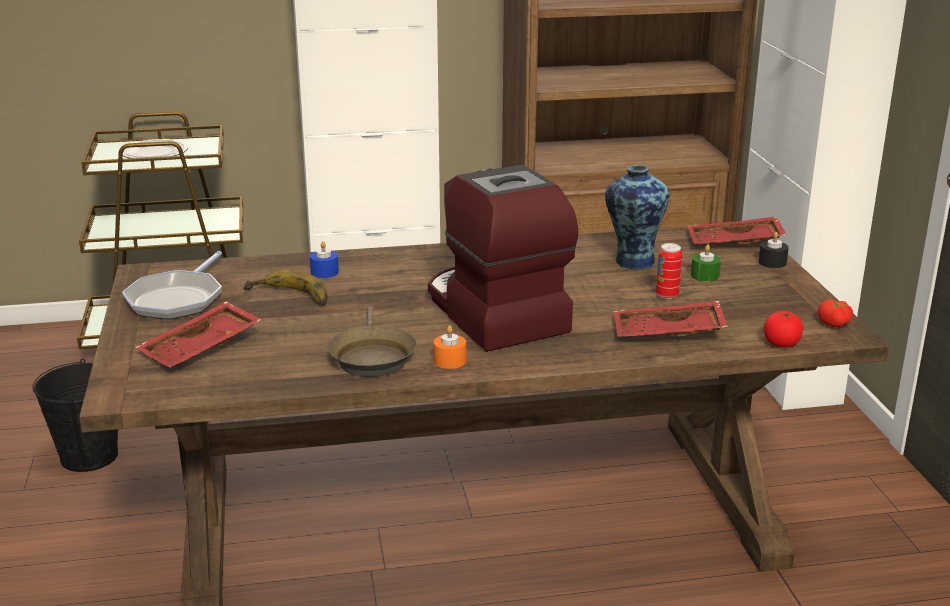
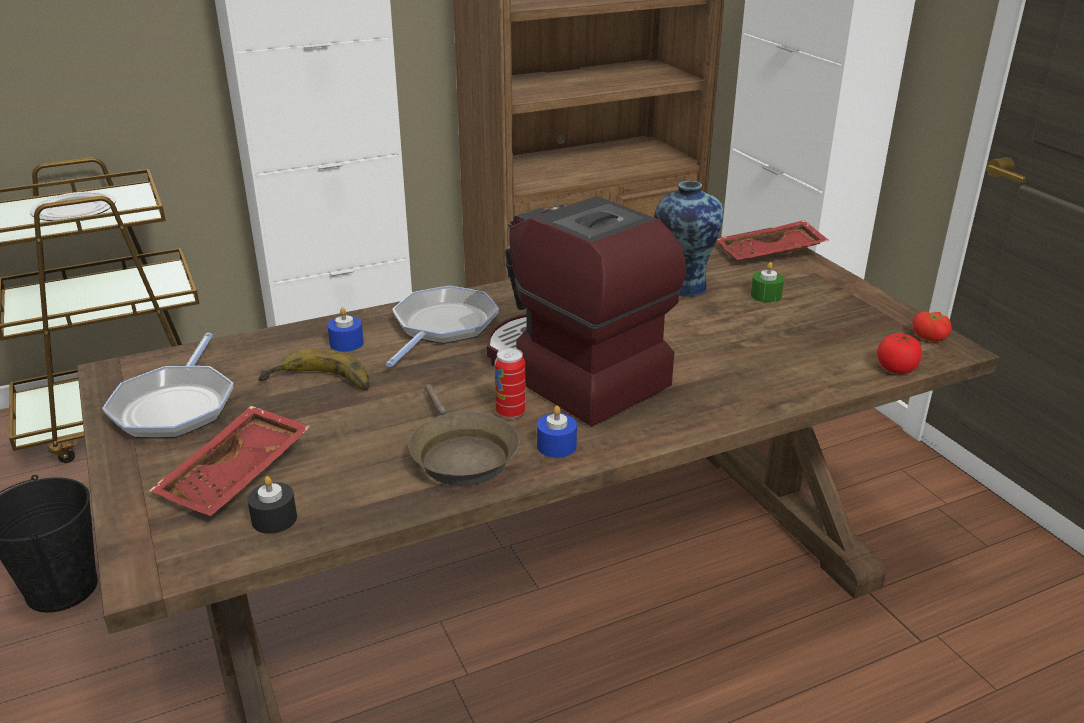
camera: 15 degrees left, 5 degrees up
orange candle [433,325,466,369] -> blue candle [537,406,577,458]
red tray [614,301,728,338] -> none
can [656,243,682,299] -> can moved to [494,348,526,419]
black candle [759,232,789,268] -> black candle moved to [247,476,297,534]
none -> frying pan [386,286,499,367]

